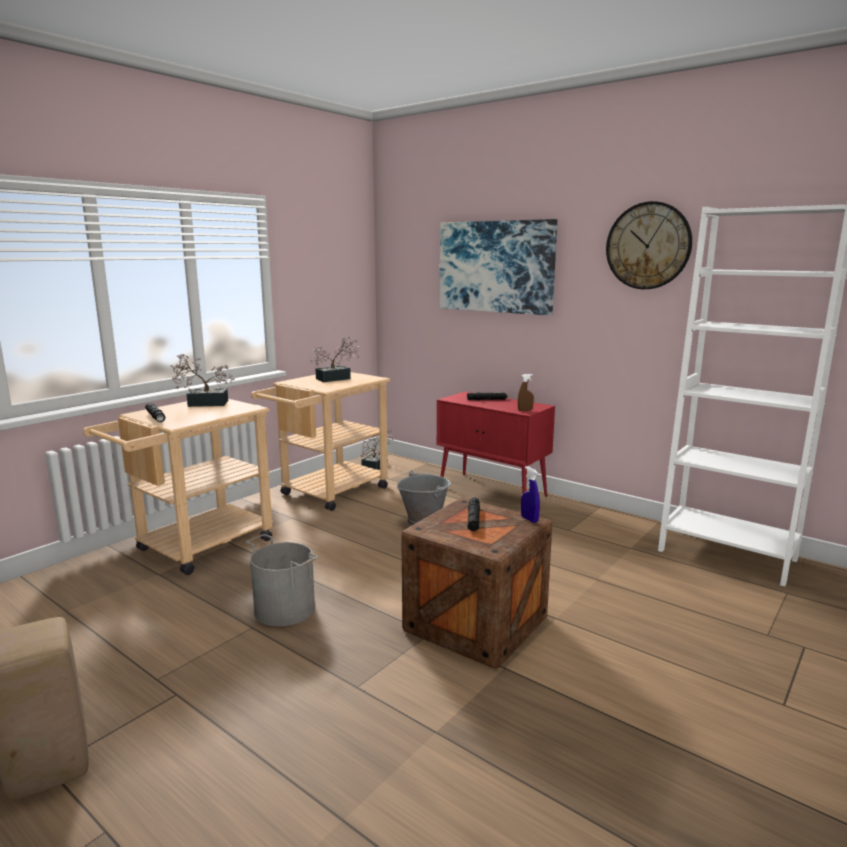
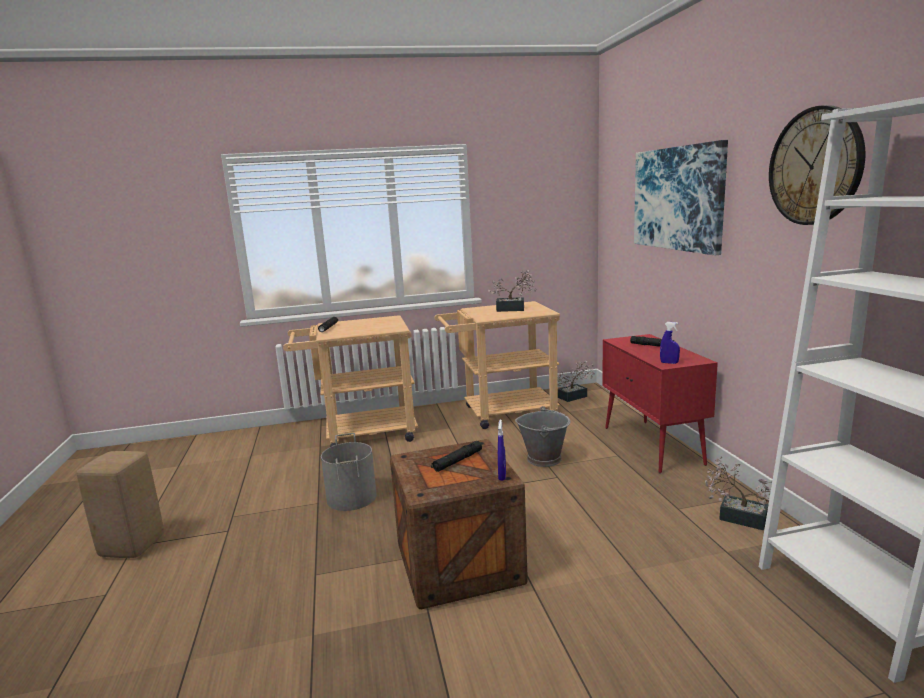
camera: 40 degrees right, 0 degrees up
potted plant [171,354,235,407] -> potted plant moved to [705,456,772,531]
brown spray bottle [518,374,534,411] -> blue spray bottle [660,322,680,364]

